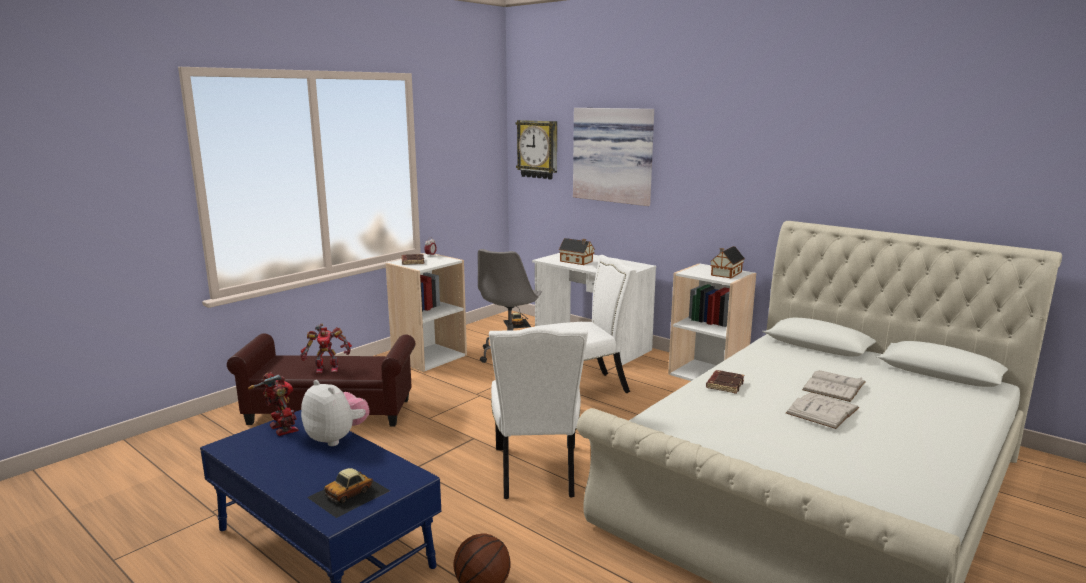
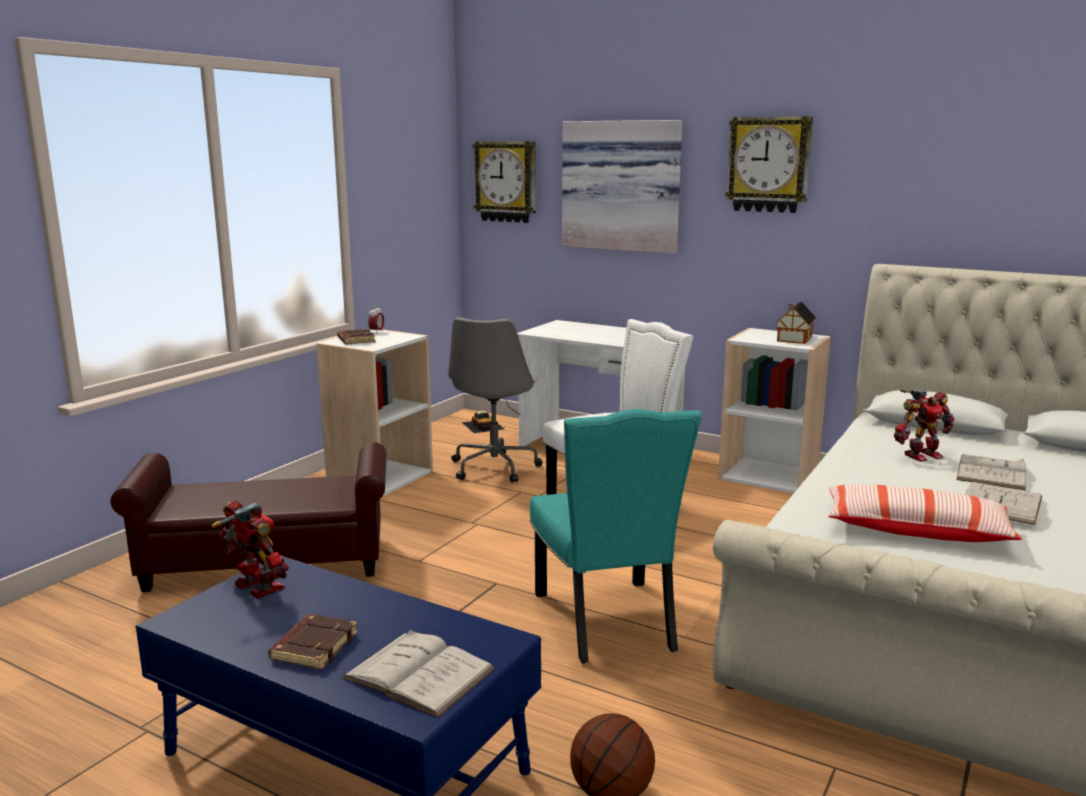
camera: 10 degrees left, 0 degrees up
toy robot [300,324,352,373] -> toy robot moved to [894,389,955,462]
plush toy [301,380,370,446] -> none
toy car [307,468,390,518] -> white book [342,630,495,718]
white chair [489,326,588,499] -> turquoise chair [529,409,702,663]
toy house [559,238,595,265] -> none
brown book [706,370,745,394] -> brown book moved to [268,614,358,670]
none -> wall clock [725,116,813,213]
none -> pillow [828,484,1022,542]

